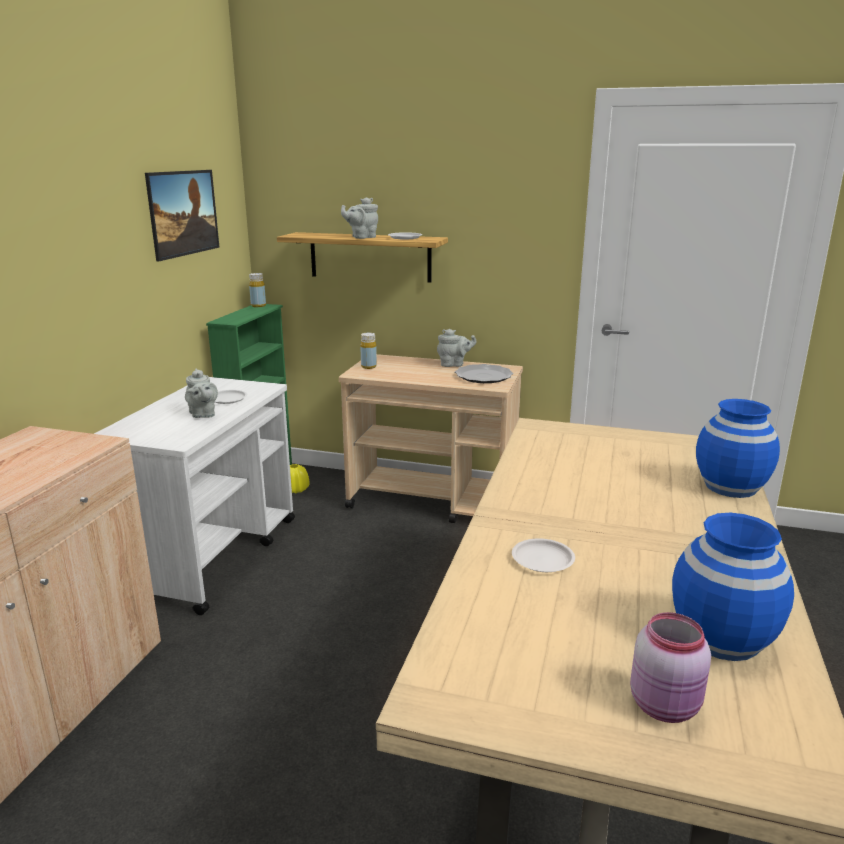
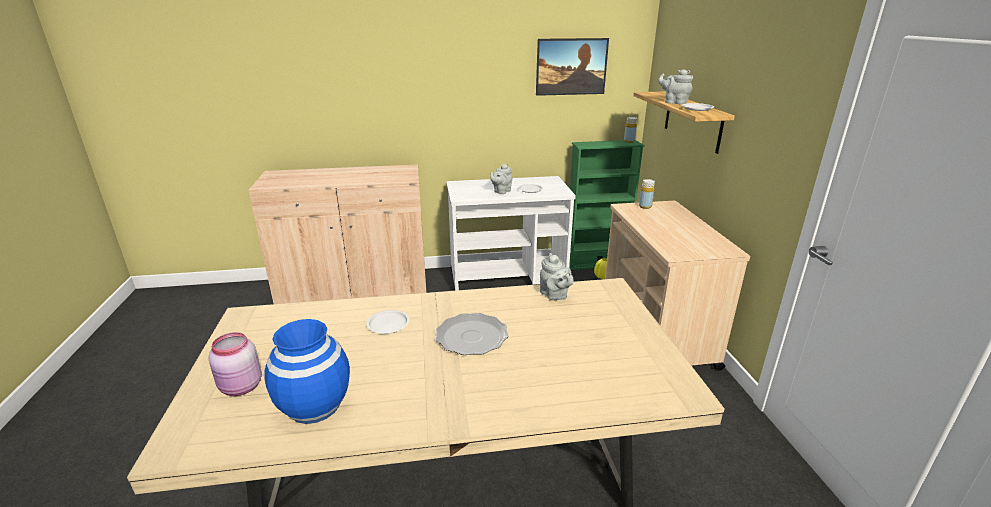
camera: 65 degrees right, 5 degrees up
grey teapot [437,329,476,367] -> grey teapot moved to [540,253,574,301]
plate [455,364,513,383] -> plate moved to [436,313,508,355]
blue vase [696,399,780,498] -> none

